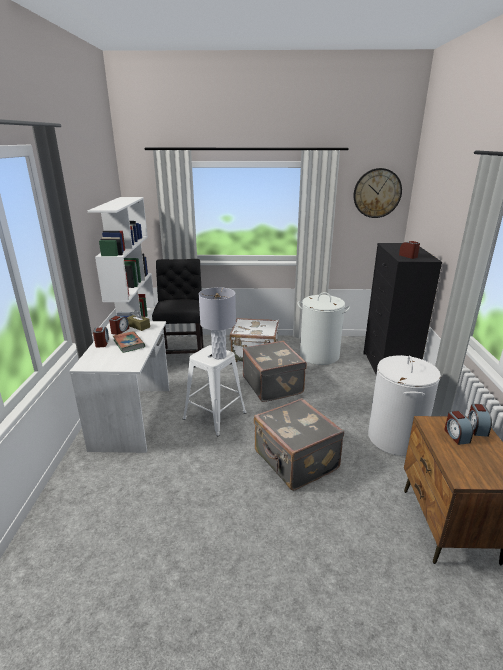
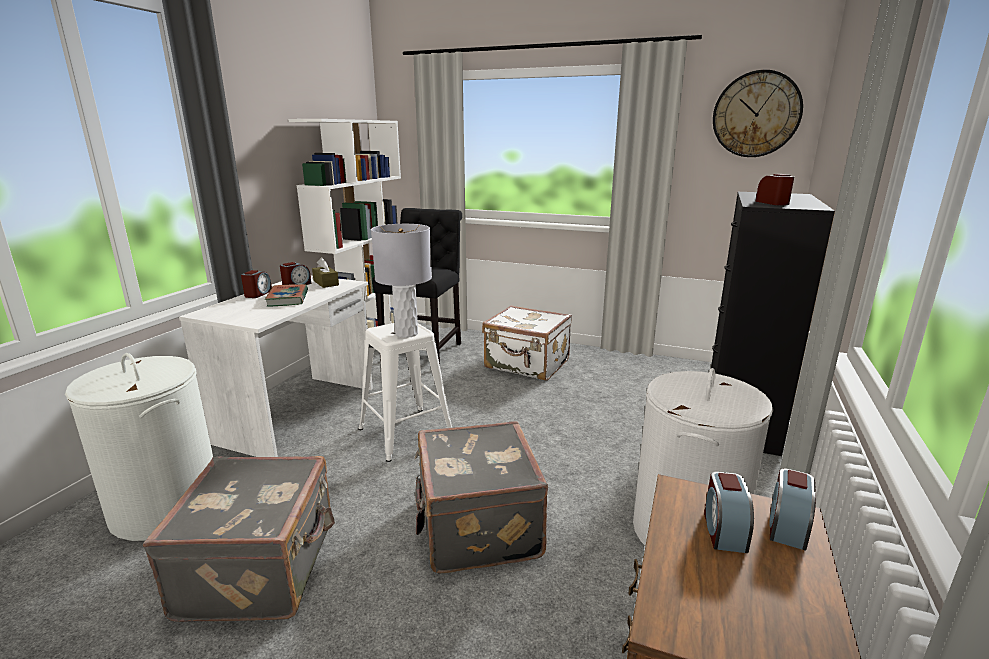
camera: 20 degrees right, 5 degrees down
grey suitcase [243,341,307,402] -> grey suitcase moved to [143,456,335,622]
white laundry basket [298,292,350,365] -> white laundry basket moved to [65,353,213,541]

